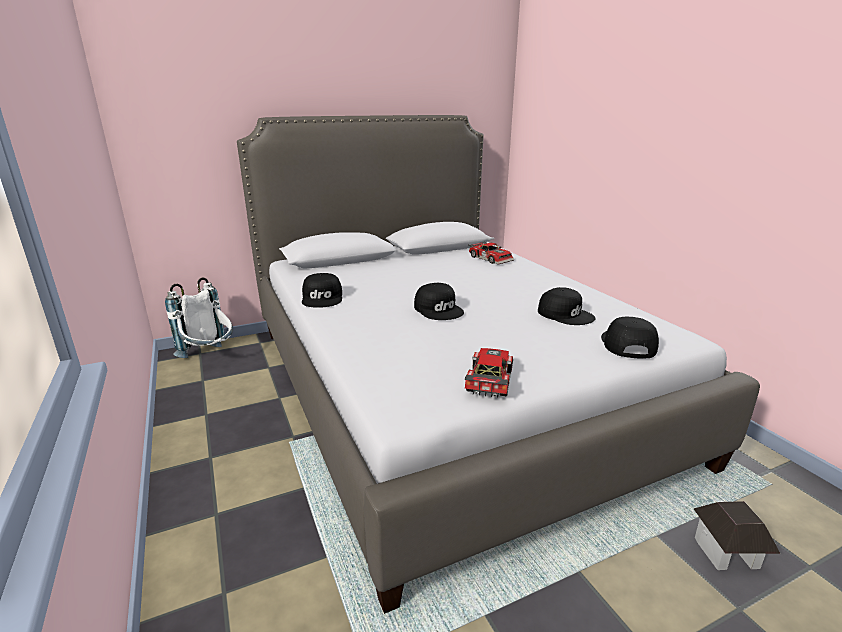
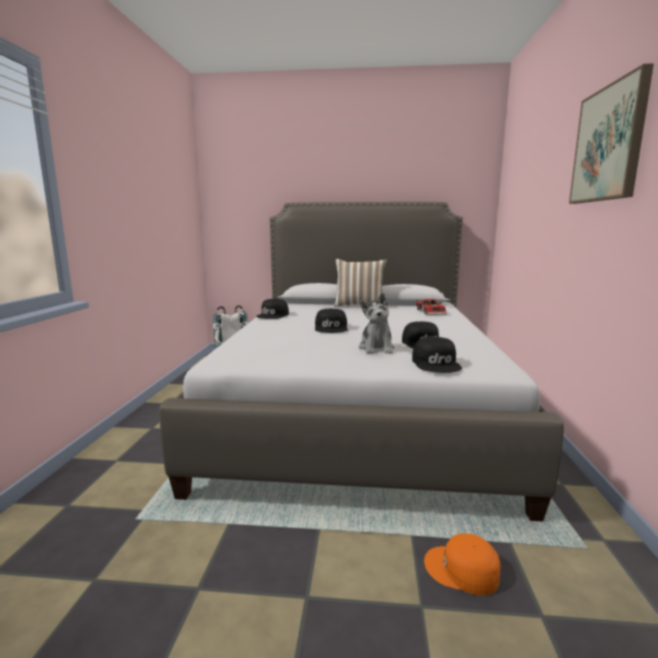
camera: 30 degrees right, 10 degrees down
toy car [465,348,513,398] -> none
black cap [601,317,659,359] -> black cap turned 135 degrees clockwise [412,337,462,373]
toy house [694,501,780,570] -> orange cap [424,534,501,595]
none -> pillow [334,259,387,307]
none -> plush toy [359,293,395,354]
none -> picture [569,63,654,204]

